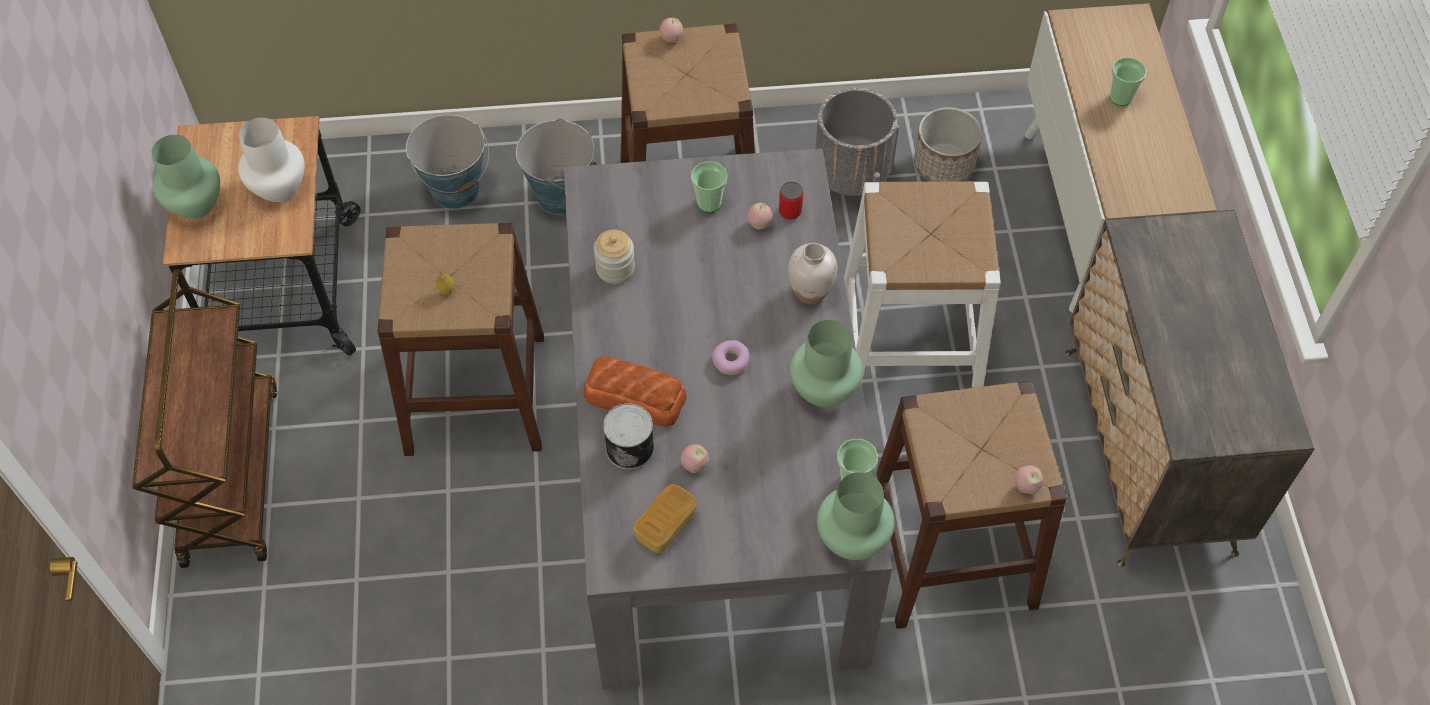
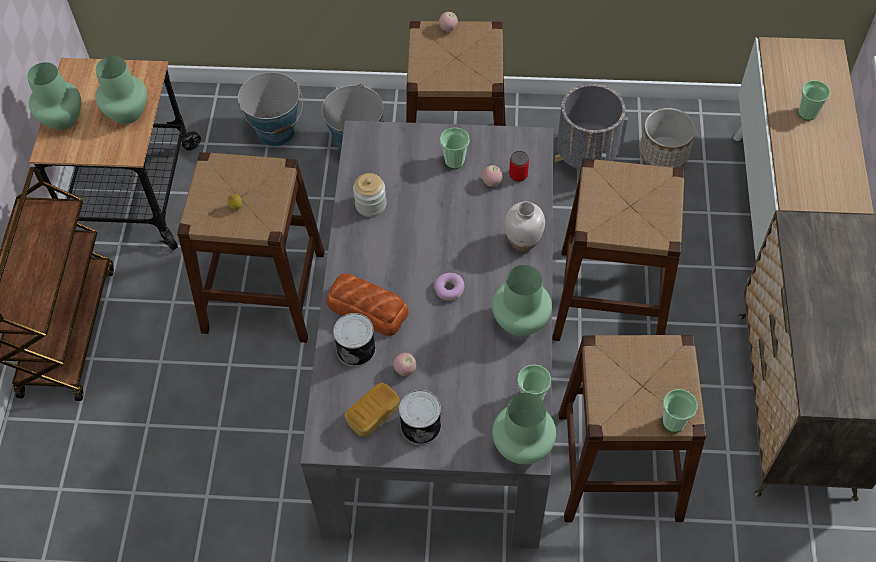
camera: 10 degrees right, 0 degrees up
white vase [238,118,305,202] -> green vase [95,56,147,124]
white stool [844,181,1001,388] -> brown stool [552,159,685,341]
apple [1015,466,1044,494] -> cup [663,389,698,432]
none -> can [399,390,441,445]

